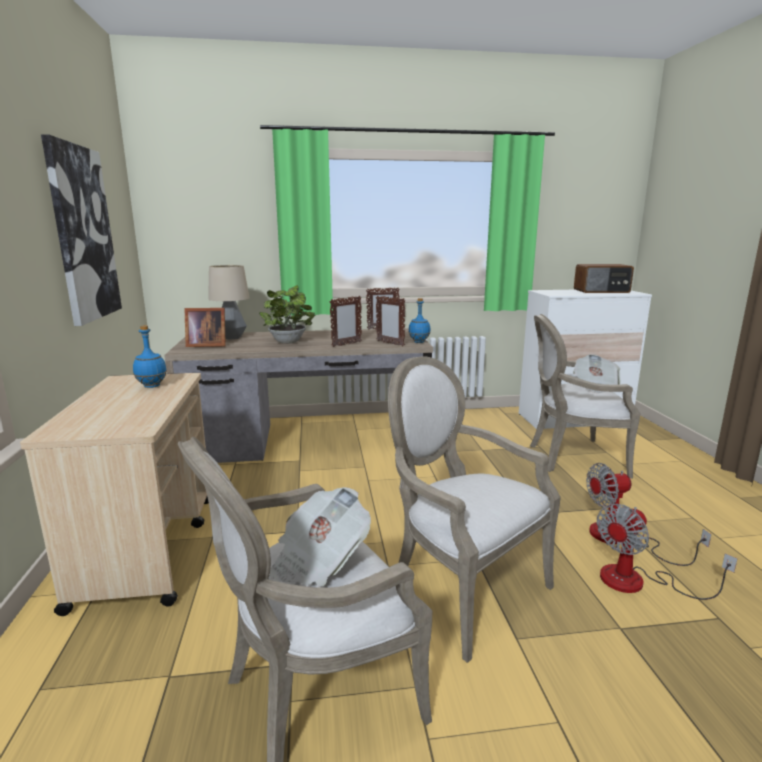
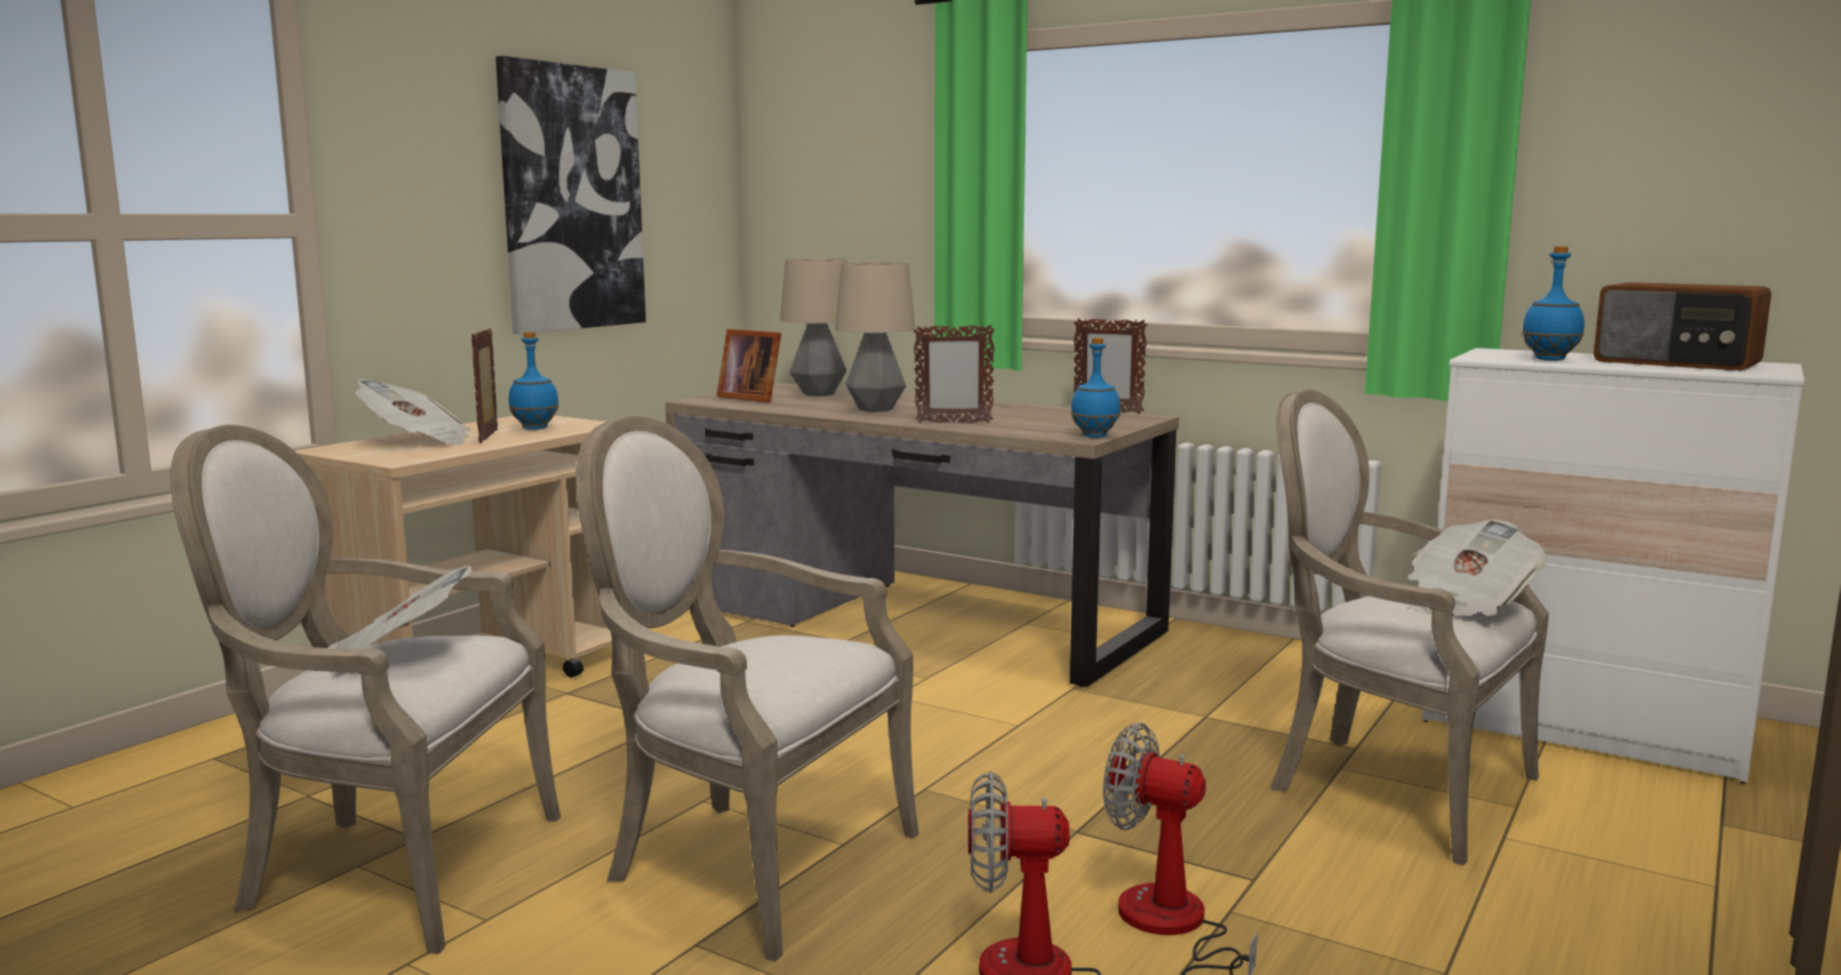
camera: 40 degrees right, 5 degrees down
potted plant [259,285,315,344] -> table lamp [835,262,916,412]
picture frame [376,296,405,347] -> picture frame moved to [471,328,498,443]
armchair [388,357,561,663] -> armchair turned 60 degrees counterclockwise [576,416,919,962]
none -> newspaper [355,379,471,445]
none -> blue bottle [1522,246,1584,361]

